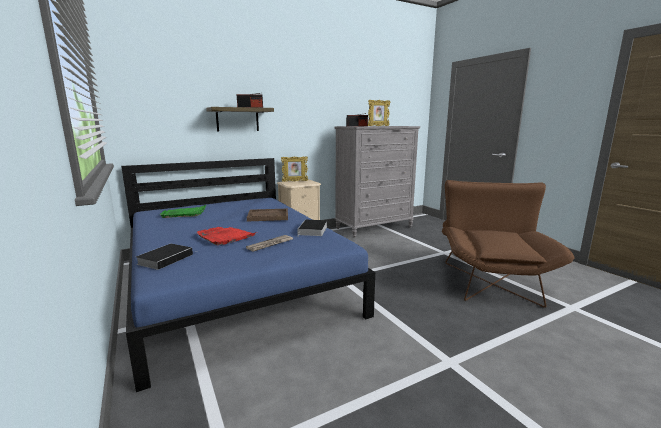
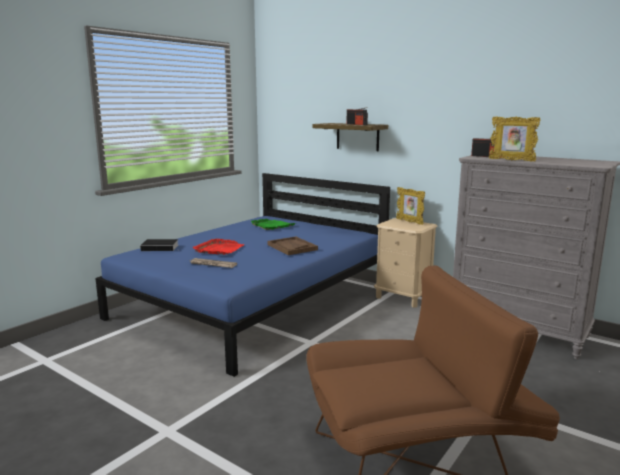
camera: 65 degrees right, 0 degrees up
book [297,220,327,236] -> none

